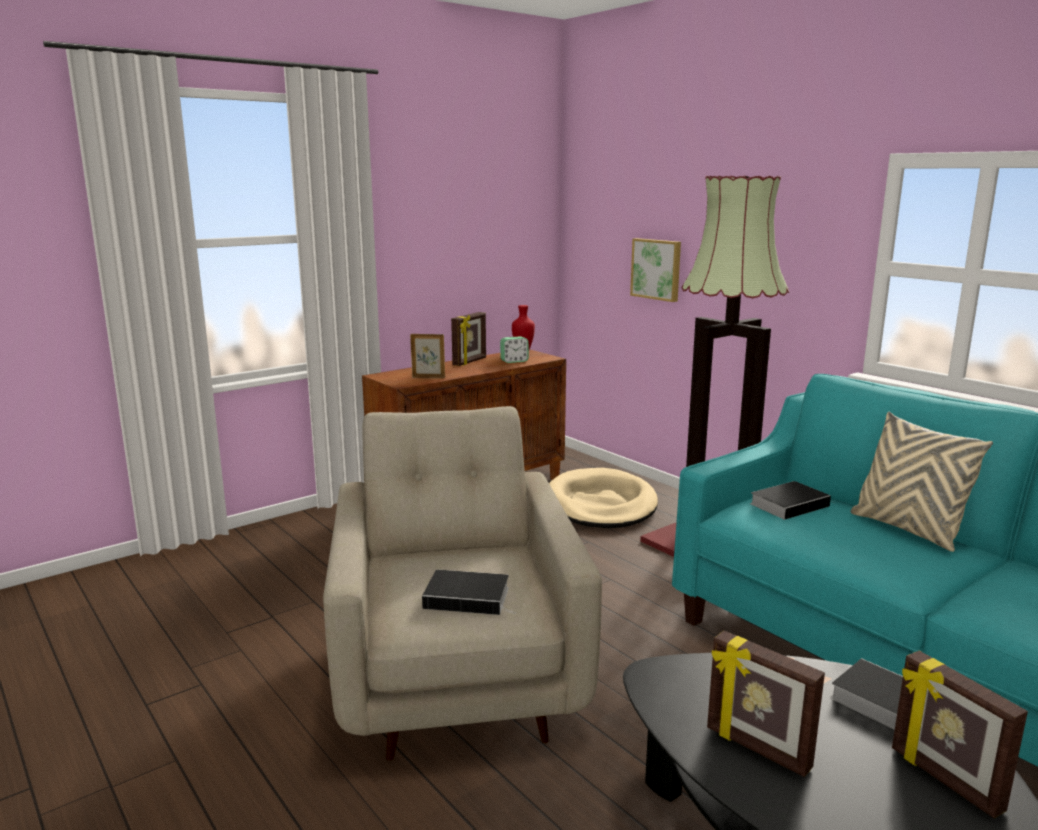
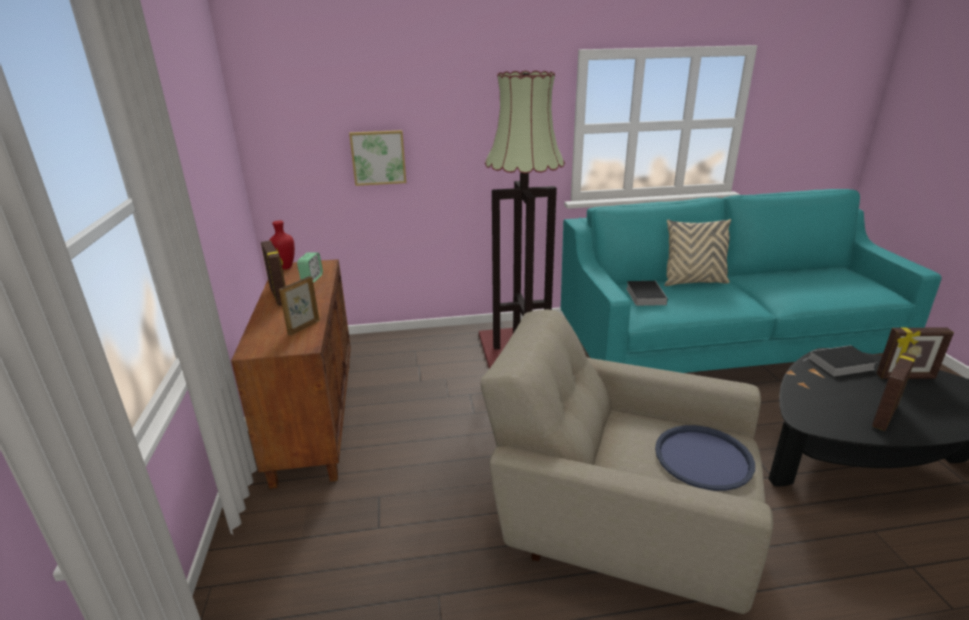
camera: 60 degrees left, 10 degrees up
book [422,570,516,615] -> blue tray [655,425,755,491]
beige dog bed [549,468,658,528] -> none
picture frame [707,631,825,777] -> picture frame turned 150 degrees clockwise [872,353,916,431]

